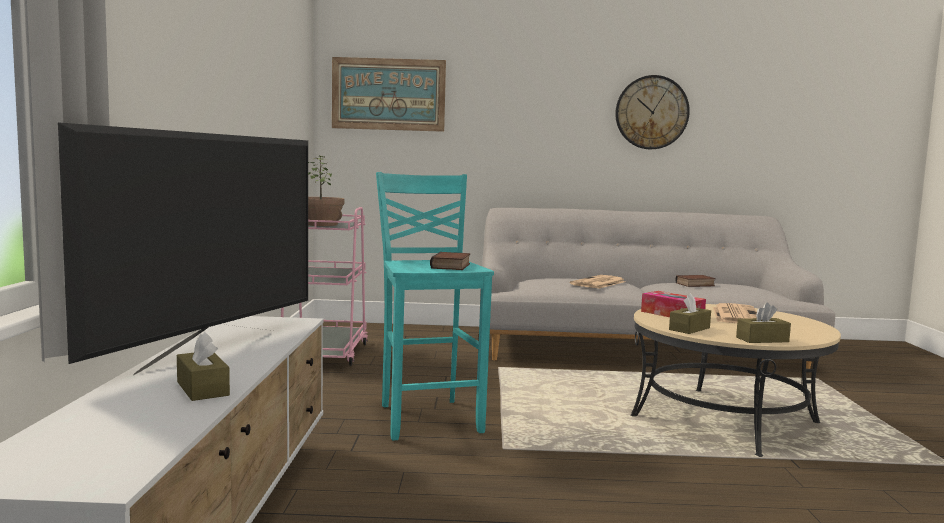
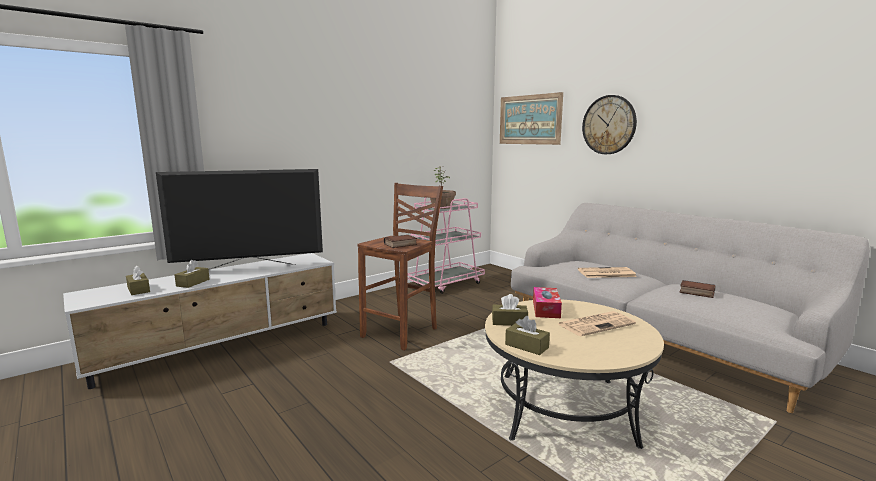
camera: 50 degrees right, 5 degrees up
turquoise stool [376,172,494,440] -> brown stool [357,183,443,351]
wall clock [615,75,690,149] -> wall clock moved to [582,95,637,154]
none -> brown tissue box [126,265,150,295]

